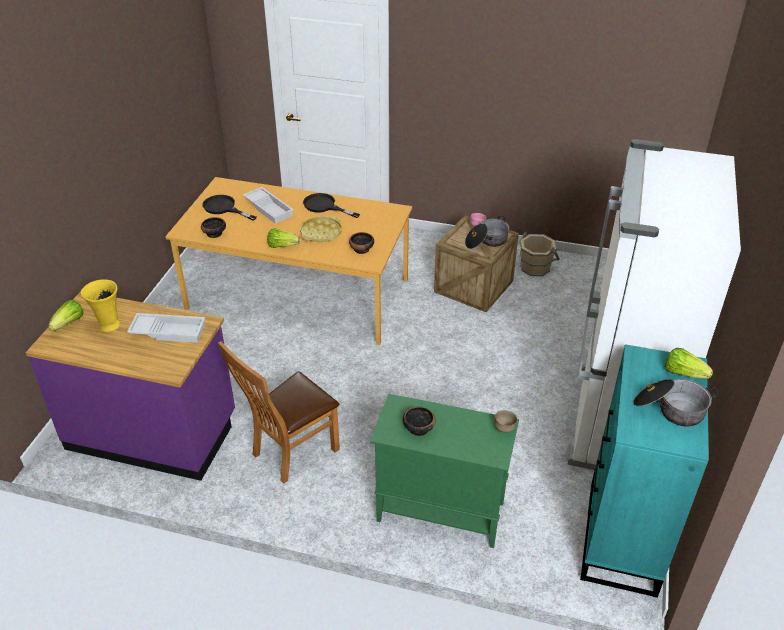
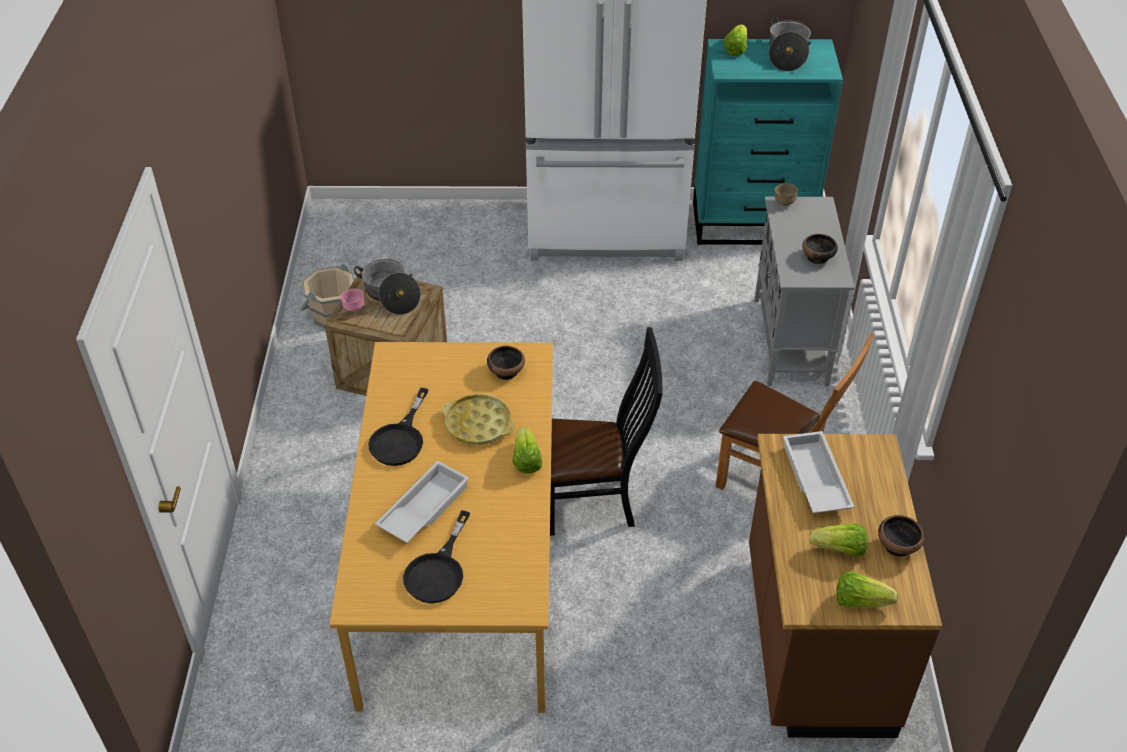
camera: 105 degrees left, 5 degrees up
purple counter [26,291,235,481] -> brown counter [749,434,942,738]
yellow vase [81,280,120,332] -> lettuce [809,524,868,556]
bowl [201,217,226,238] -> bowl moved to [878,515,924,556]
green cabinet [370,394,519,548] -> grey cabinet [754,197,855,386]
none -> black chair [550,327,663,536]

